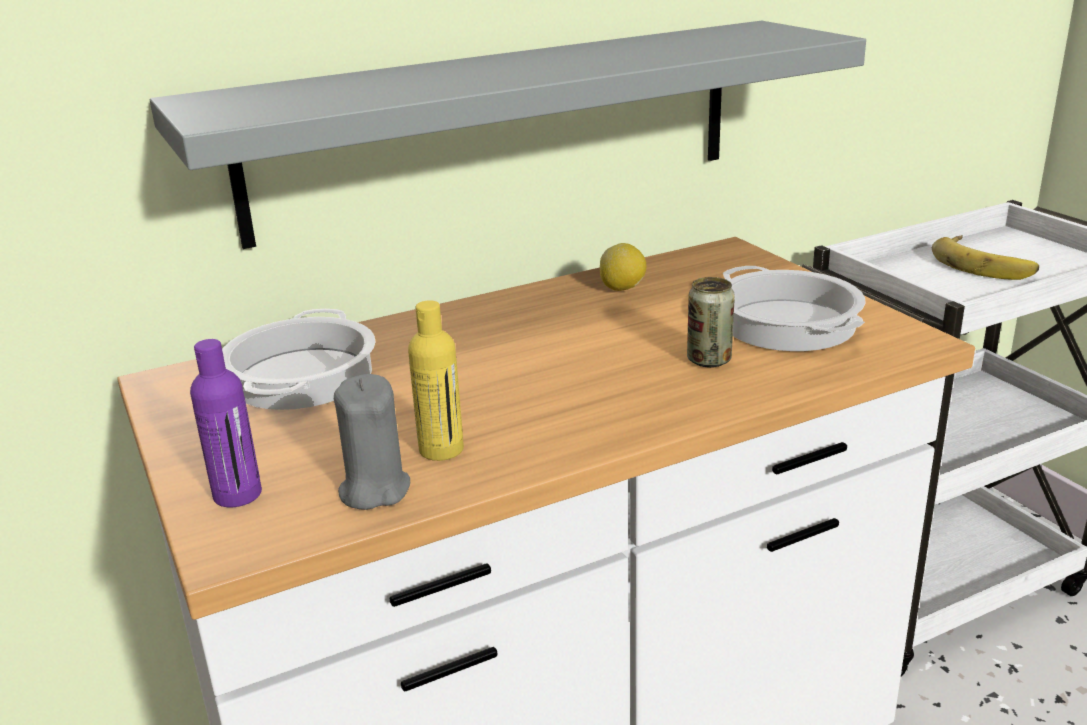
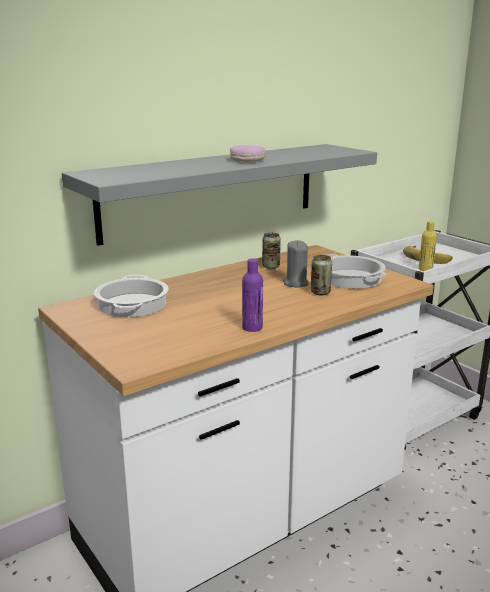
camera: 10 degrees left, 5 degrees down
purple bottle [190,339,262,507] -> purple bottle moved to [242,259,263,332]
grey candle [334,374,410,510] -> grey candle moved to [283,240,309,288]
yellow bottle [408,300,464,461] -> yellow bottle moved to [419,221,437,271]
lemon [600,243,646,291] -> can [262,233,281,269]
none -> donut [230,145,266,162]

